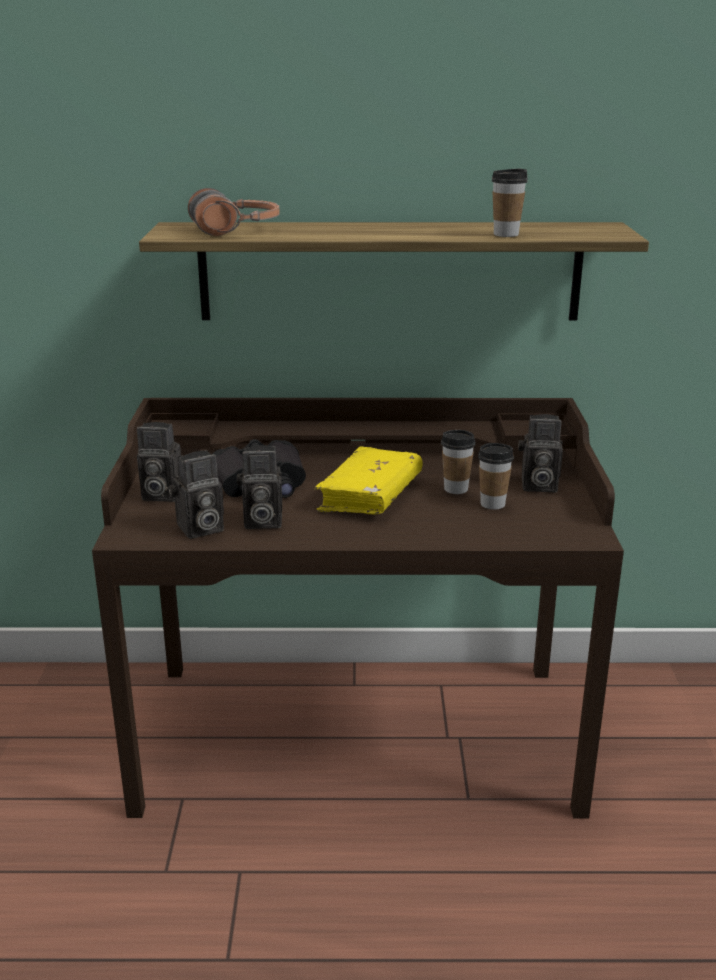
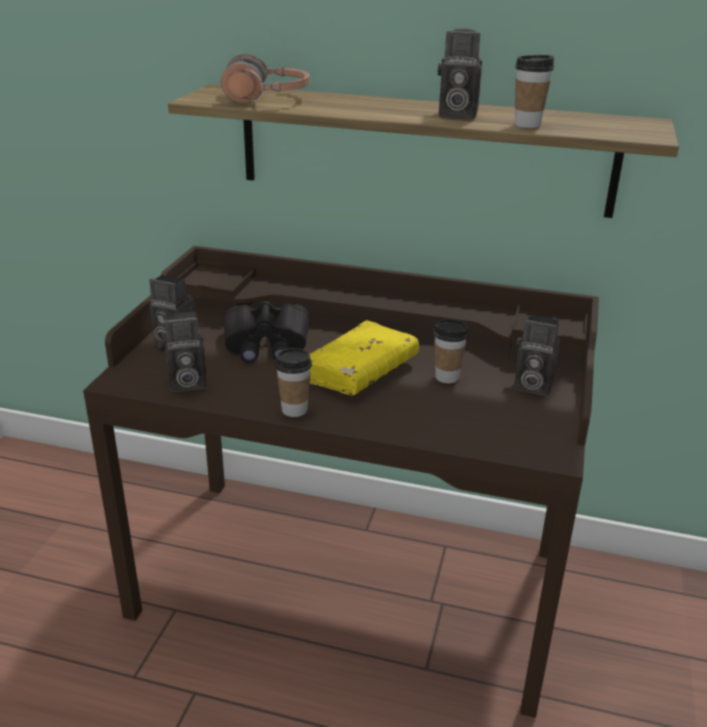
camera: 15 degrees right, 5 degrees up
camera [237,445,282,529] -> camera moved to [438,29,482,120]
cup [478,443,514,510] -> cup moved to [275,348,312,417]

